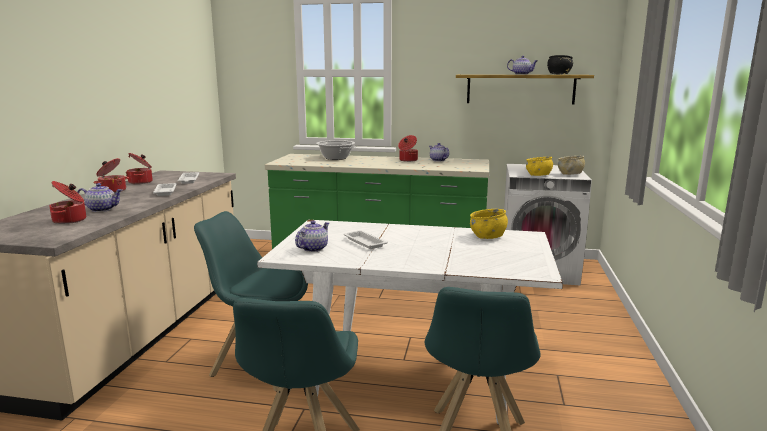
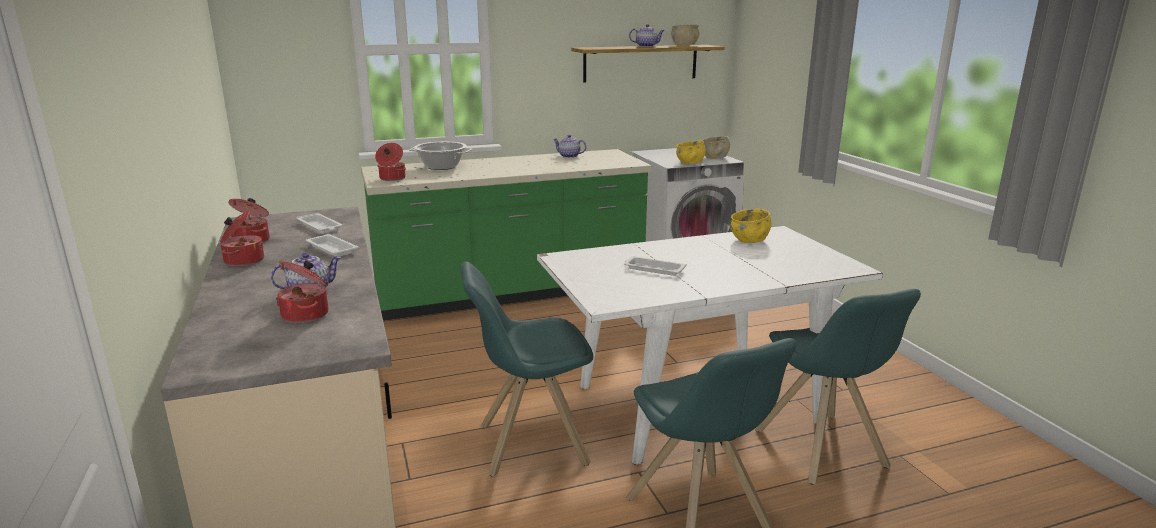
camera: 30 degrees left, 5 degrees up
teapot [295,221,329,252] -> none
cooking pot [398,135,418,162] -> cooking pot moved to [375,143,406,181]
black bowl [547,55,573,75] -> beige bowl [671,24,699,45]

